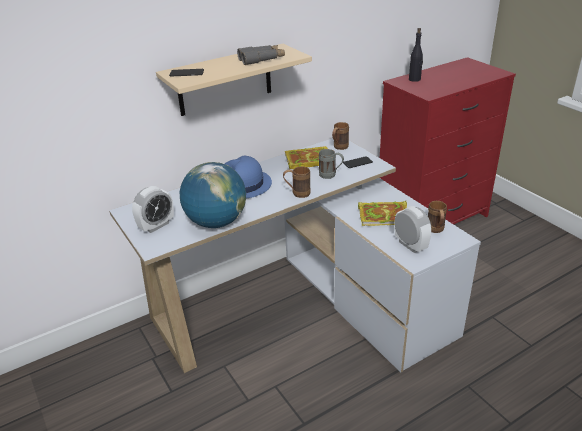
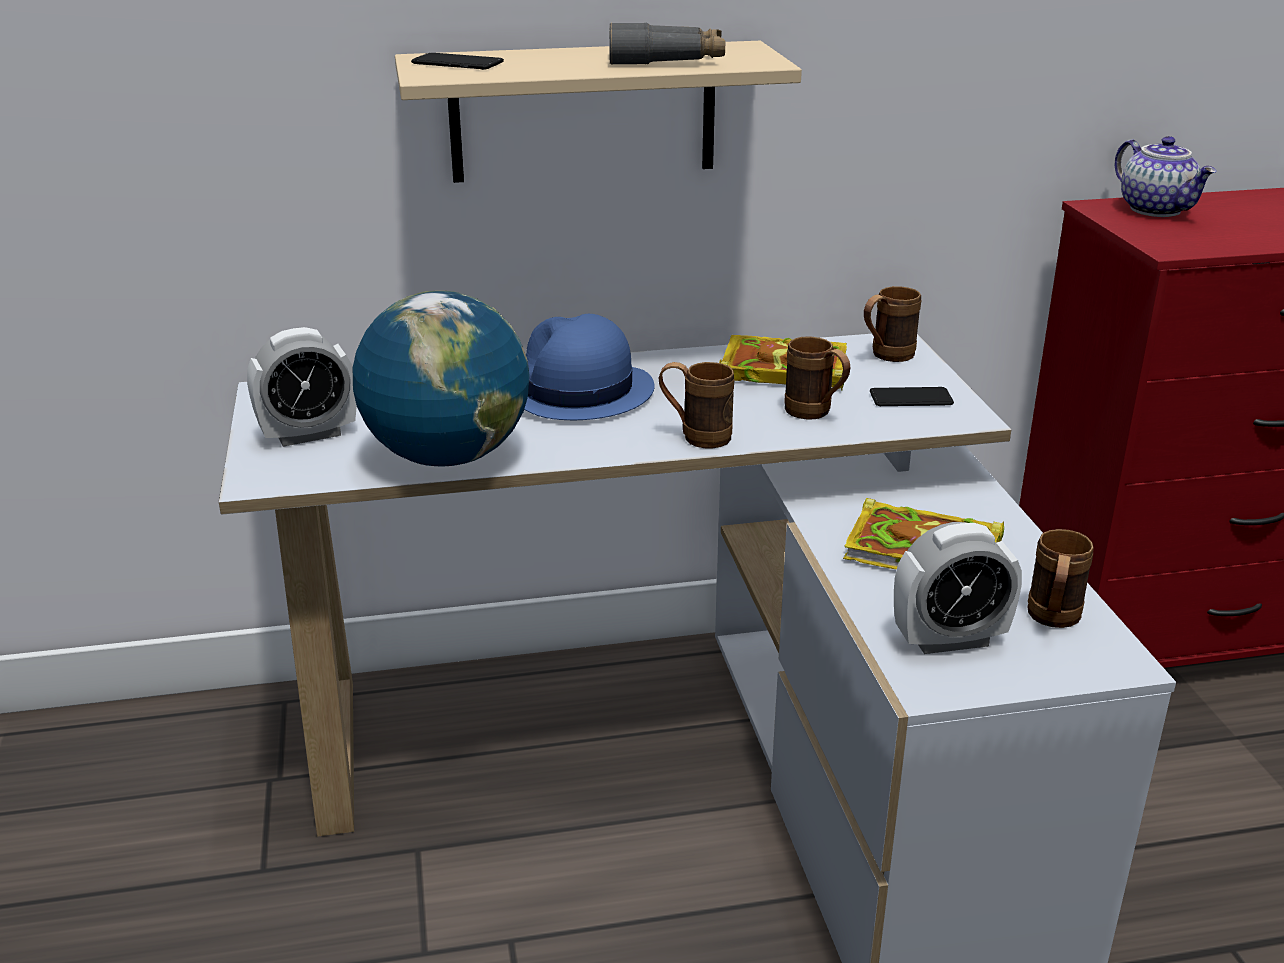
camera: 20 degrees right, 5 degrees down
grey mug [319,149,344,179] -> brown mug [784,336,851,420]
alarm clock [394,206,431,253] -> alarm clock turned 90 degrees clockwise [894,522,1022,654]
black bottle [409,28,423,82] -> teapot [1114,136,1216,217]

